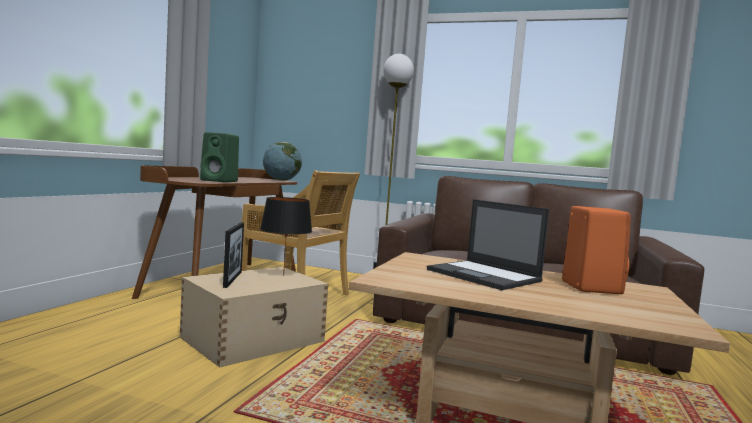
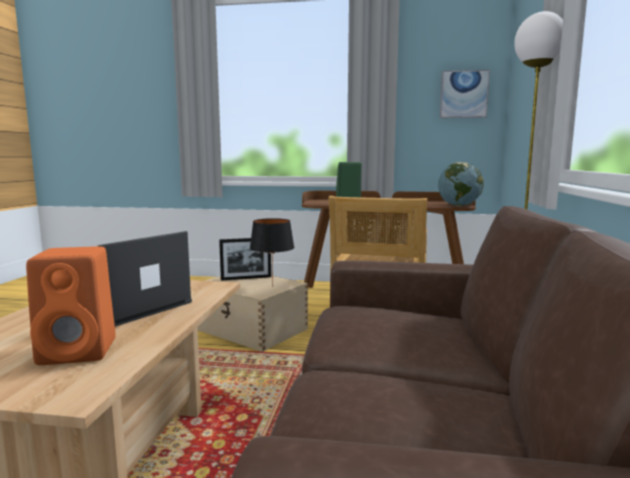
camera: 80 degrees right, 5 degrees up
none -> picture [440,70,490,118]

